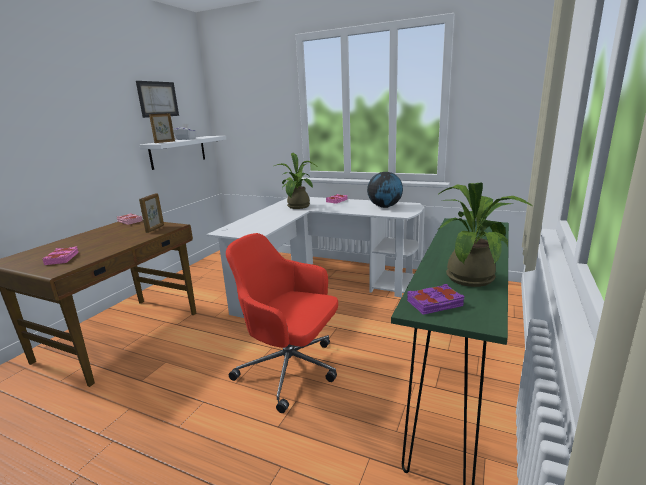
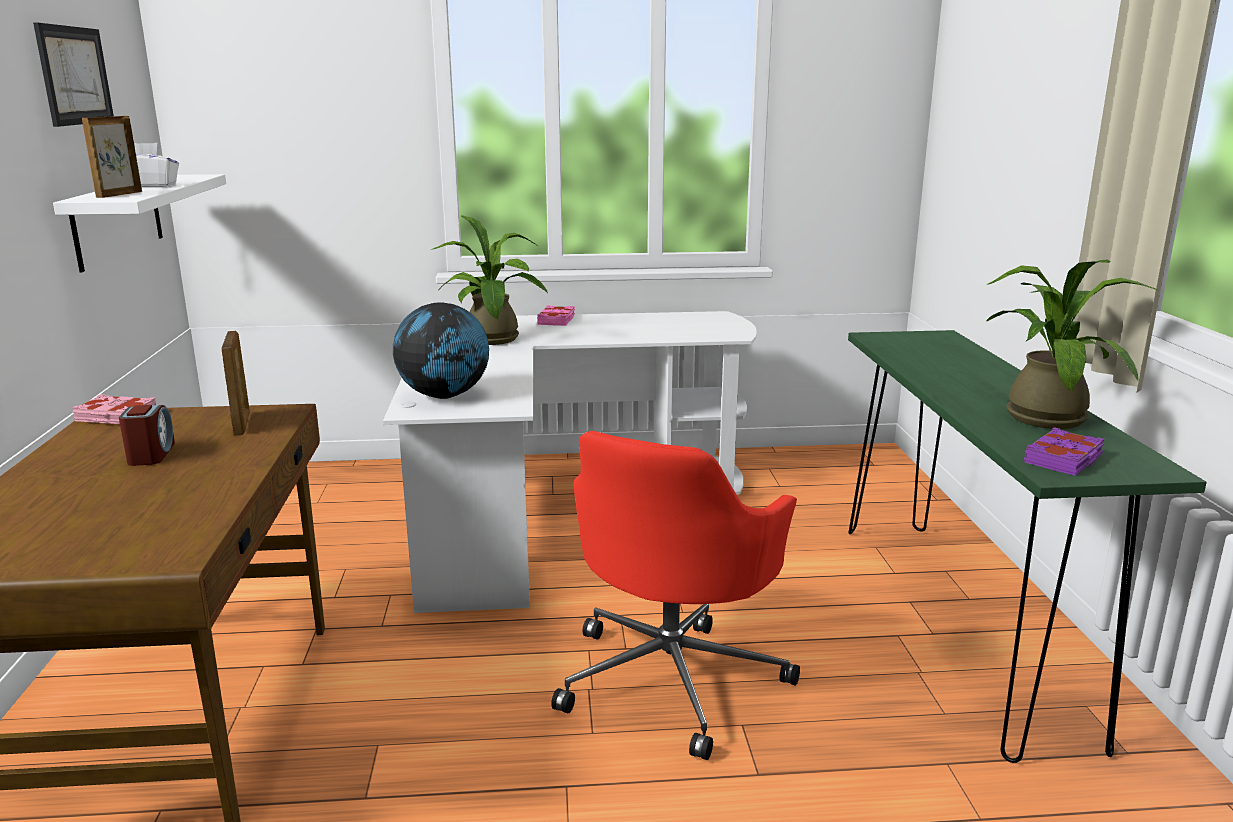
camera: 30 degrees left, 0 degrees up
pink book [42,246,79,265] -> none
red office chair [226,233,338,413] -> red office chair turned 60 degrees counterclockwise [551,431,800,760]
globe [367,172,403,208] -> globe moved to [393,302,489,399]
none -> alarm clock [119,405,175,466]

